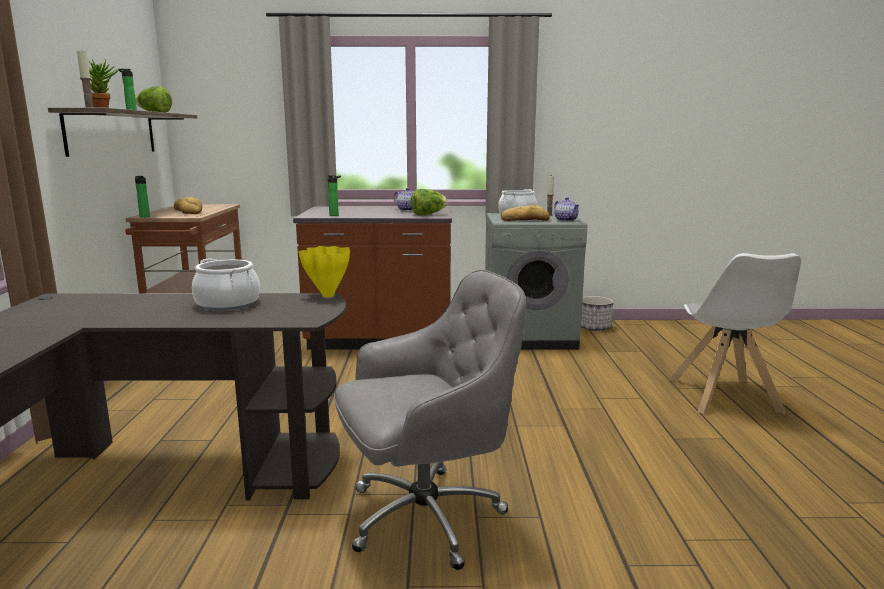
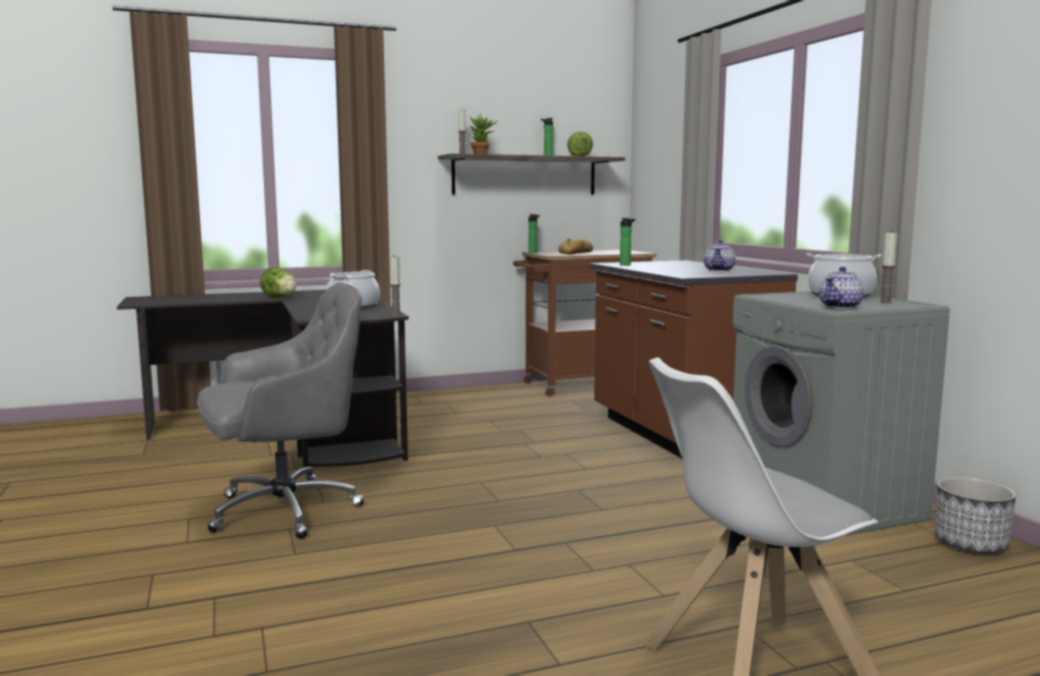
camera: 70 degrees right, 5 degrees down
yellow vase [298,246,350,297] -> candle [390,255,401,316]
grey office chair [334,270,526,570] -> grey office chair turned 75 degrees counterclockwise [197,283,364,539]
lettuce [411,189,448,216] -> lettuce moved to [260,267,297,298]
bread [501,205,550,221] -> none

